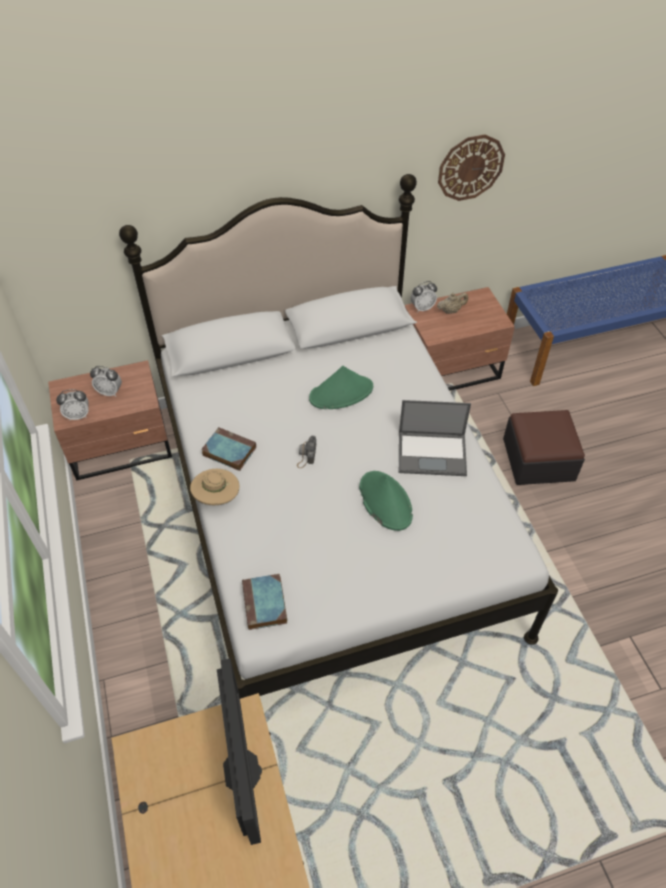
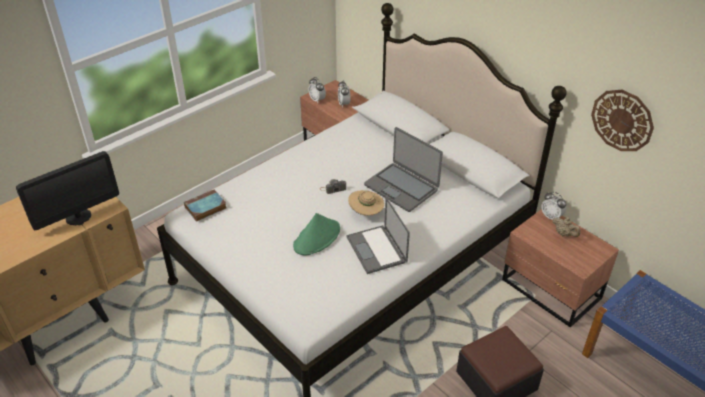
camera: 65 degrees right, 10 degrees down
beige hat [190,469,239,505] -> beige hat moved to [348,190,384,216]
book [201,427,256,471] -> none
green hat [309,366,373,409] -> laptop [364,127,443,212]

